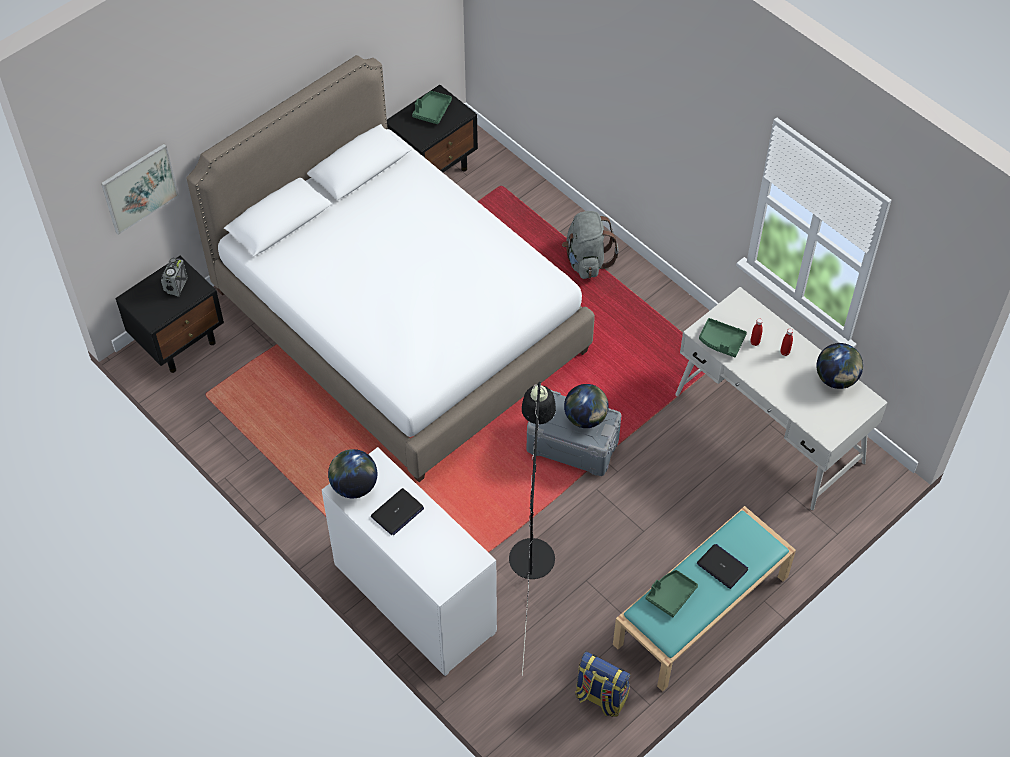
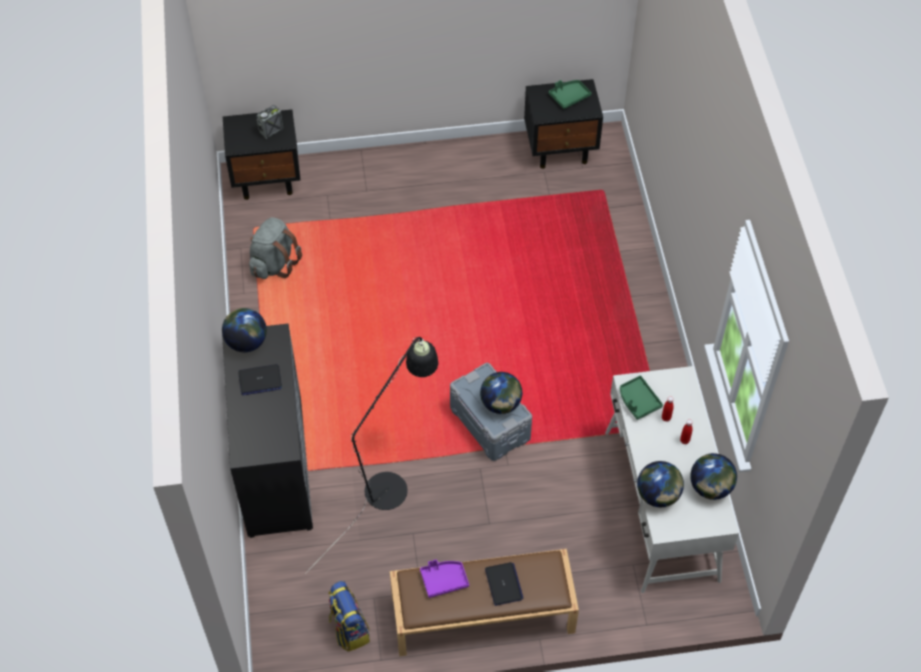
camera: 35 degrees right, 0 degrees up
picture [101,144,179,235] -> none
white bed [187,55,595,482] -> none
white dresser [322,447,497,676] -> black dresser [222,324,313,538]
grey backpack [562,211,619,279] -> grey backpack moved to [249,217,302,279]
turquoise bench [613,506,796,692] -> brown bench [390,549,579,656]
green tray [646,570,698,617] -> purple tray [420,560,469,598]
none -> globe [637,461,684,507]

